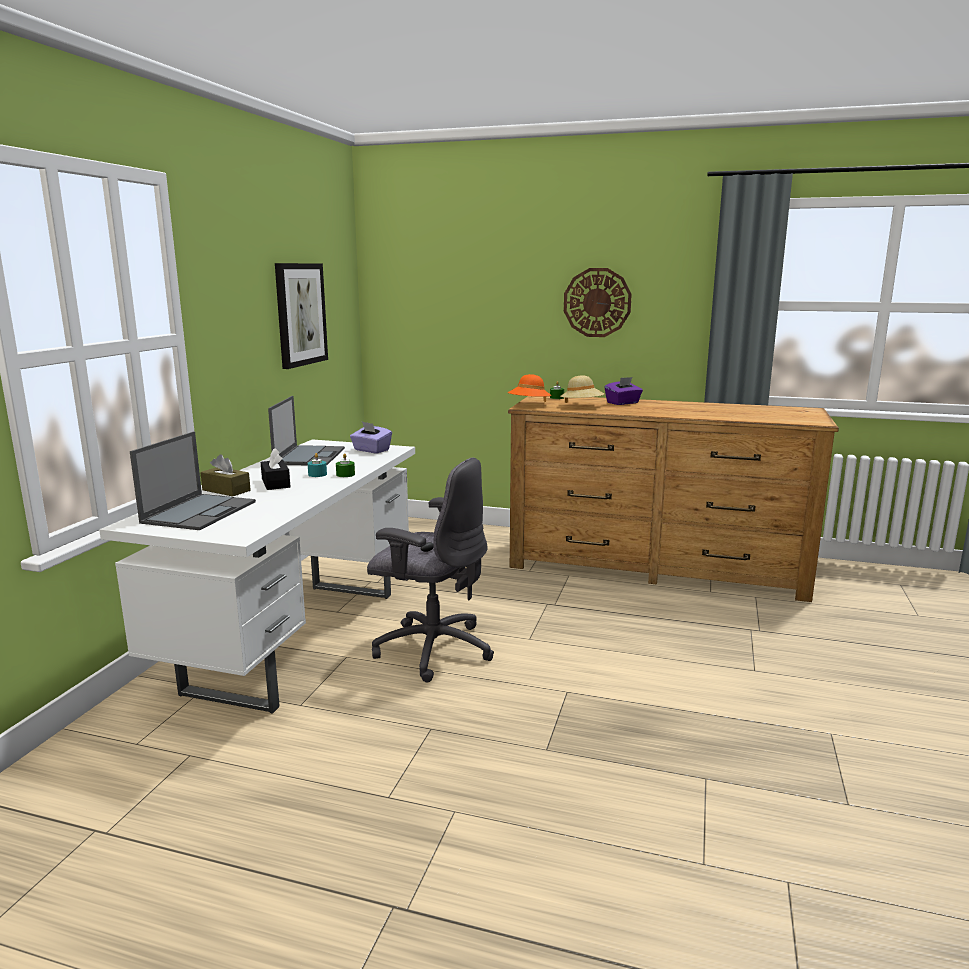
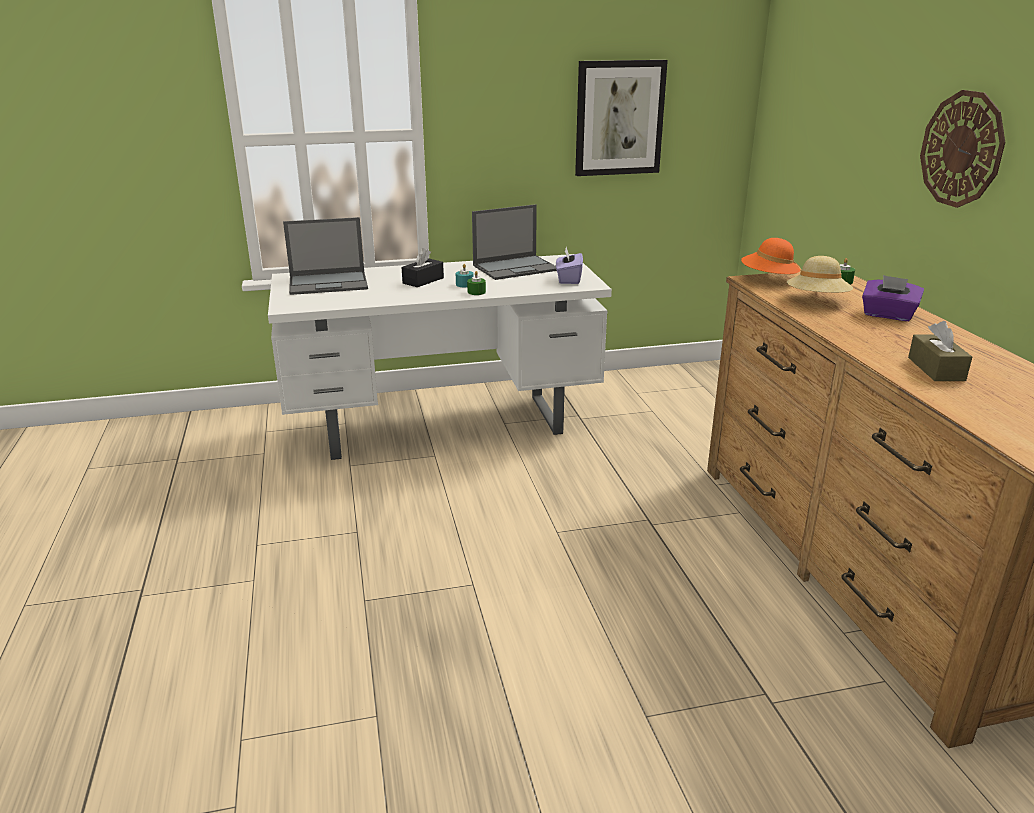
camera: 60 degrees right, 10 degrees up
brown tissue box [200,454,251,496] -> brown tissue box moved to [908,321,972,381]
grey office chair [367,457,494,682] -> none

